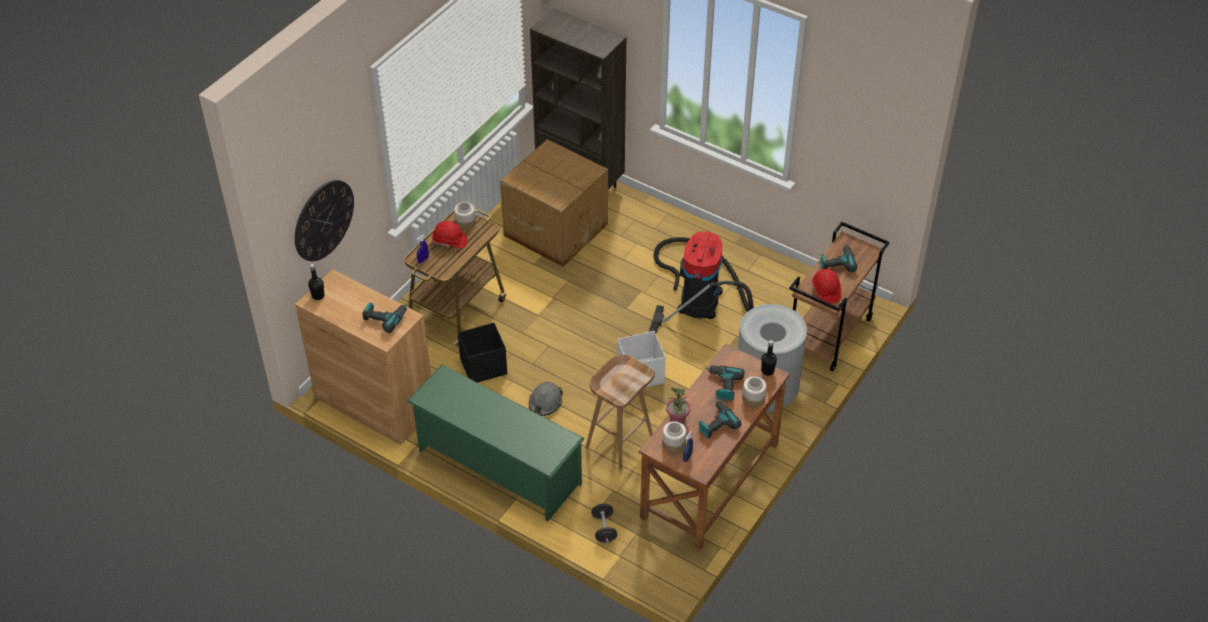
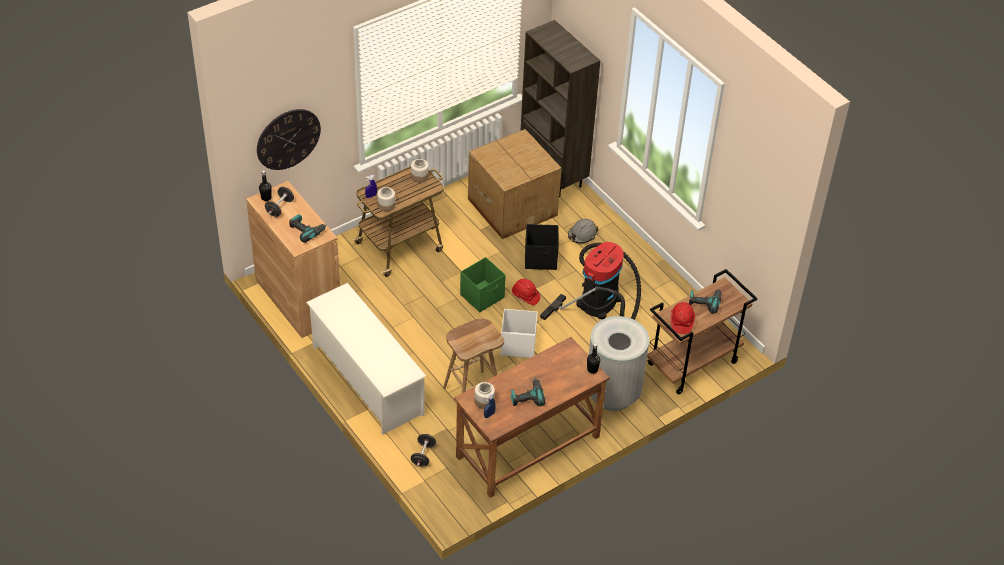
camera: 20 degrees right, 0 degrees up
green shoe rack [407,365,585,522] -> white shoe rack [306,283,426,434]
red hard hat [432,221,468,248] -> red hard hat moved to [512,279,540,305]
black storage box [458,323,507,383] -> black storage box moved to [525,224,559,270]
grey hard hat [529,382,563,416] -> grey hard hat moved to [568,219,598,243]
potted plant [666,387,690,423] -> none
power drill [706,365,745,401] -> none
jar [742,376,766,407] -> jar moved to [377,187,395,211]
none -> black dumbbell [265,187,294,217]
none -> green storage box [460,257,506,312]

